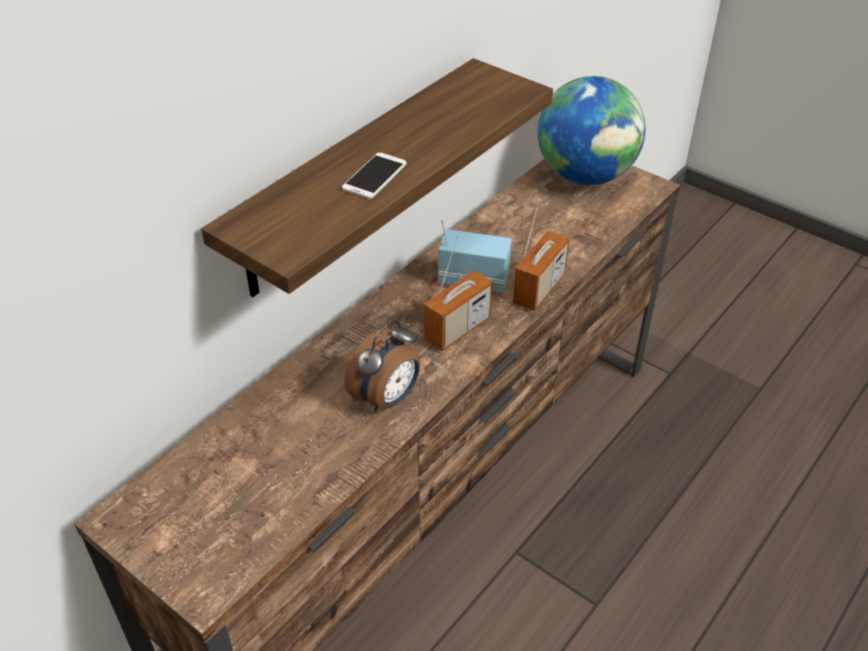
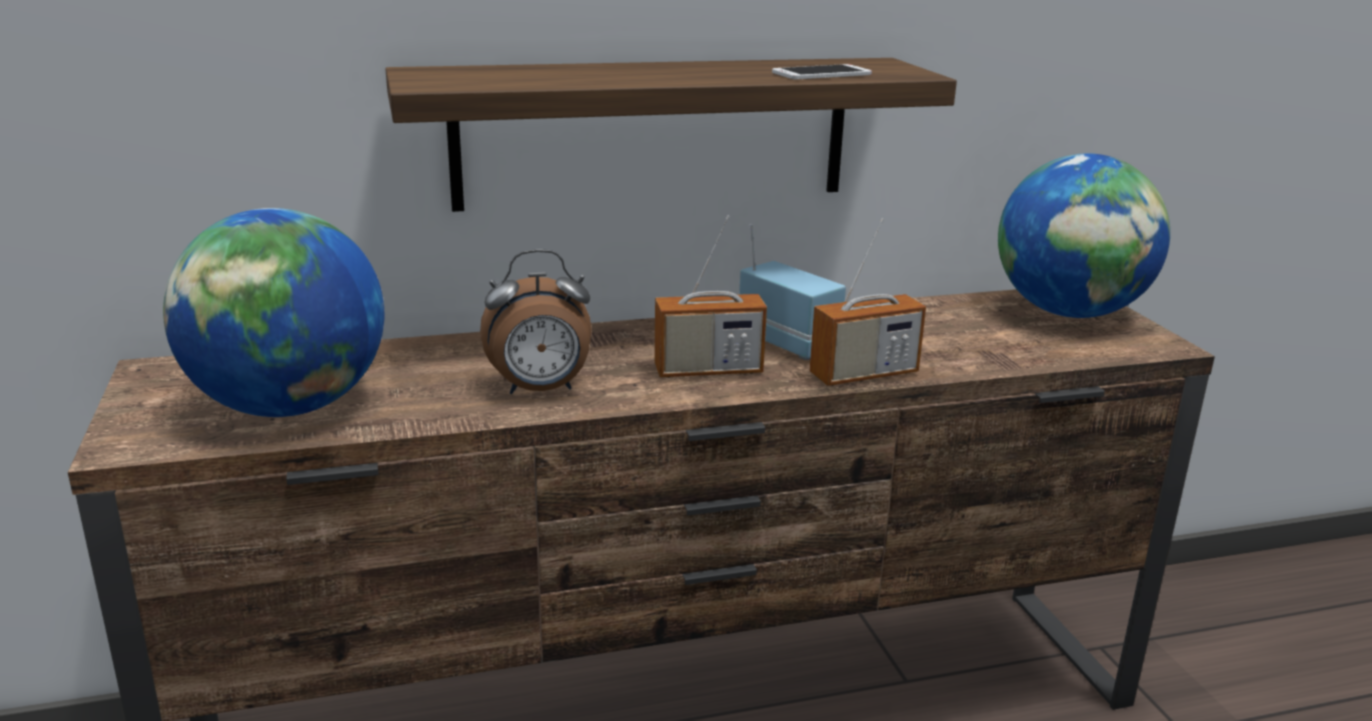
camera: 35 degrees right, 20 degrees down
phone [342,152,407,199] -> phone moved to [772,64,872,79]
none -> globe [163,208,384,417]

